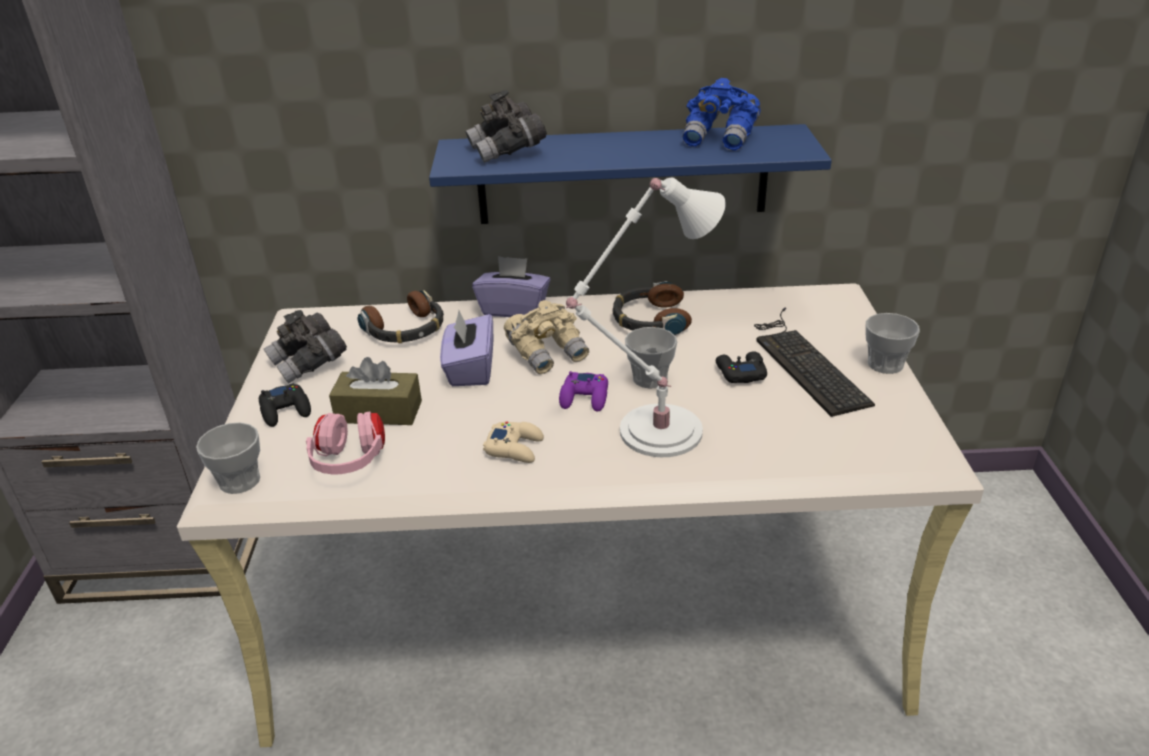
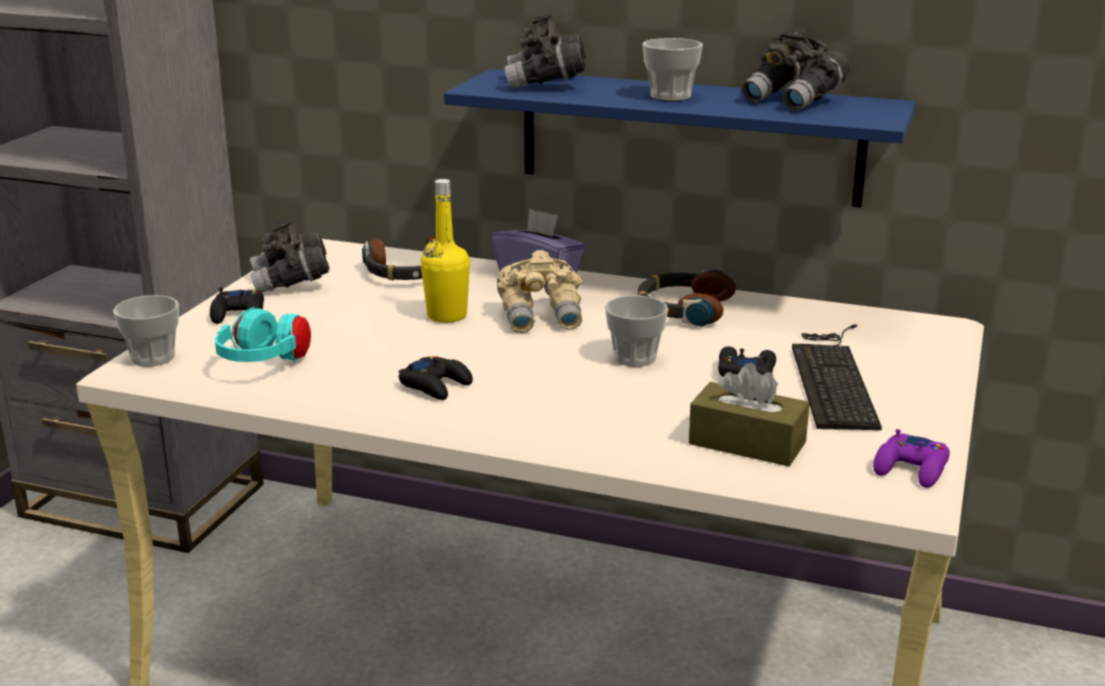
camera: 20 degrees right, 10 degrees down
pink headphones [306,412,385,475] -> turquoise headphones [215,307,311,363]
brown tissue box [329,357,422,425] -> brown tissue box moved to [689,363,809,466]
purple tissue box [440,310,493,386] -> yellow bottle [421,179,470,323]
beige game controller [483,422,544,463] -> black game controller [398,356,473,400]
purple game controller [559,371,608,412] -> purple game controller moved to [873,429,950,488]
white table lamp [566,178,726,457] -> none
blue binoculars [683,78,761,151] -> grey binoculars [741,27,850,111]
cup [866,313,920,374] -> cup moved to [642,38,703,101]

